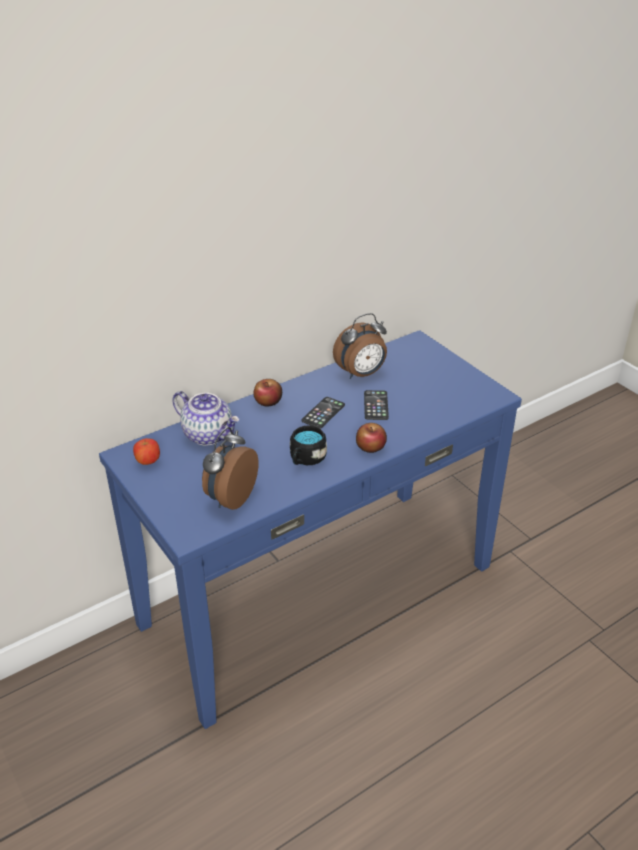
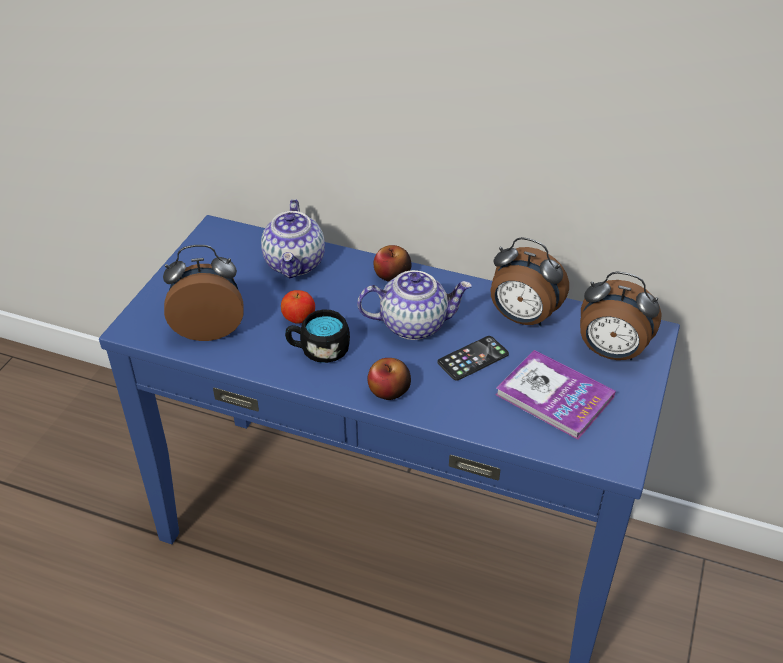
camera: 55 degrees right, 5 degrees up
apple [133,438,160,465] -> apple moved to [281,290,315,324]
phone [301,397,345,429] -> teapot [357,270,472,340]
none -> book [496,350,616,440]
none -> alarm clock [580,272,662,361]

